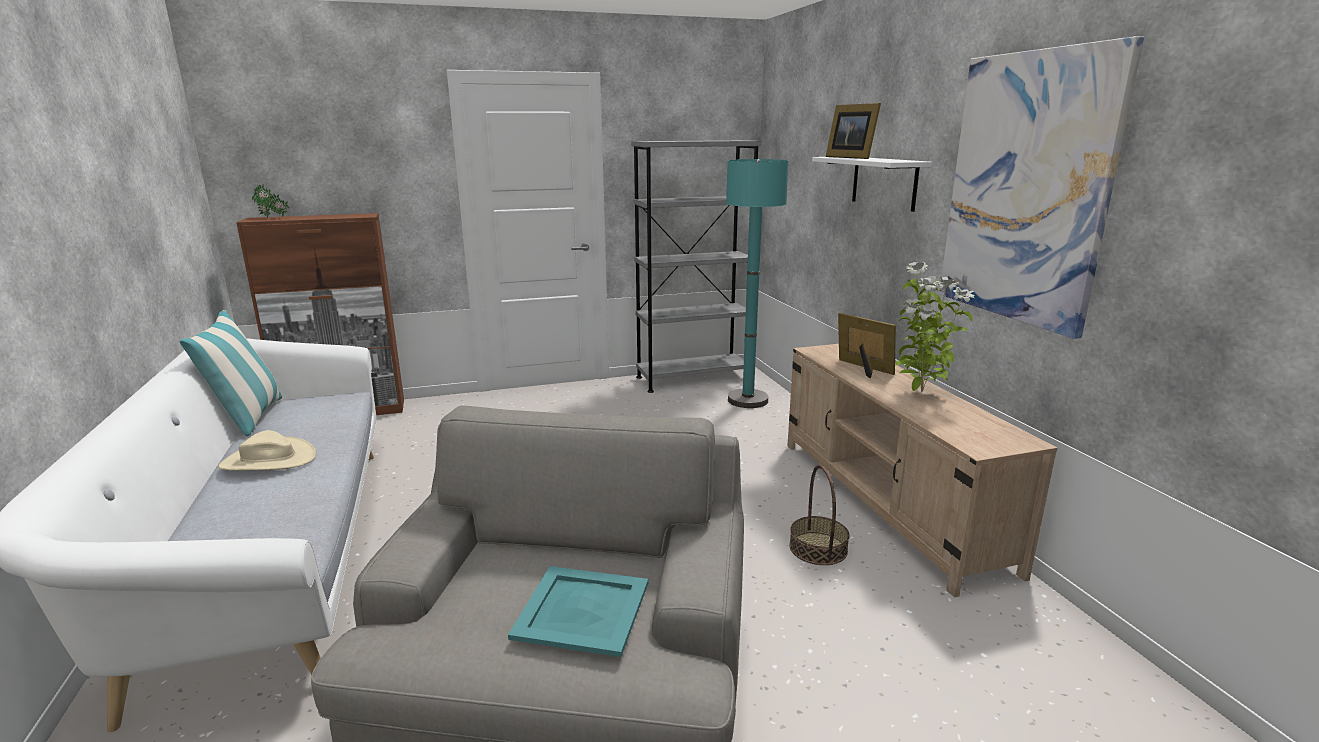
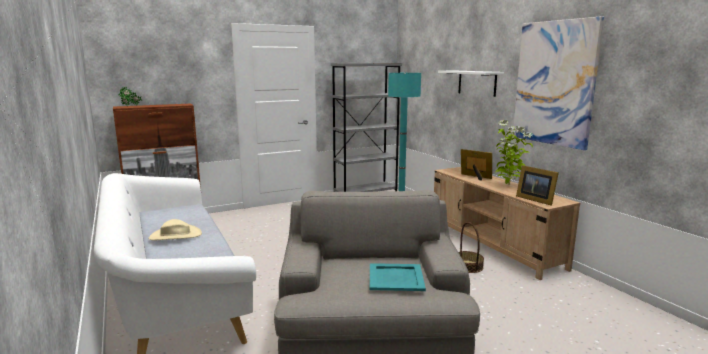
camera: 10 degrees left, 5 degrees down
pillow [180,310,282,436] -> none
picture frame [826,103,881,159] -> picture frame moved to [516,165,559,206]

